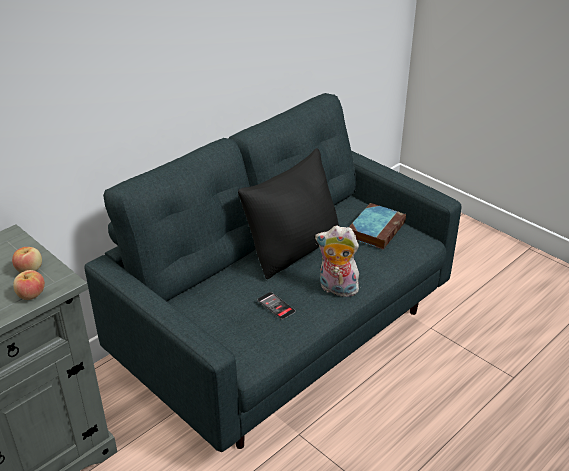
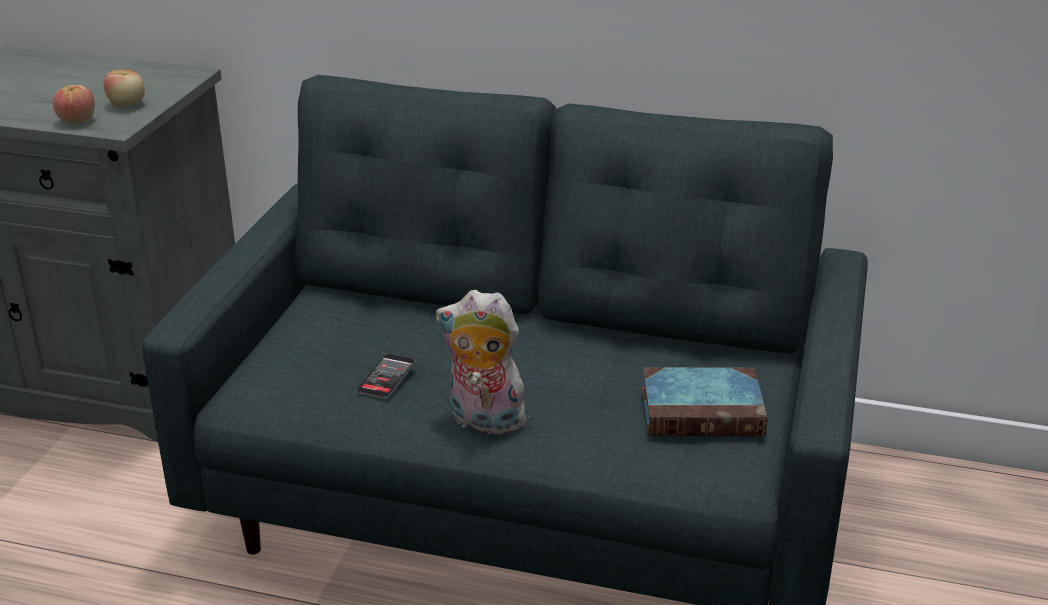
camera: 60 degrees right, 5 degrees down
black pillow [238,148,339,279] -> none
plush toy [315,226,359,297] -> plush toy turned 60 degrees counterclockwise [436,290,533,435]

